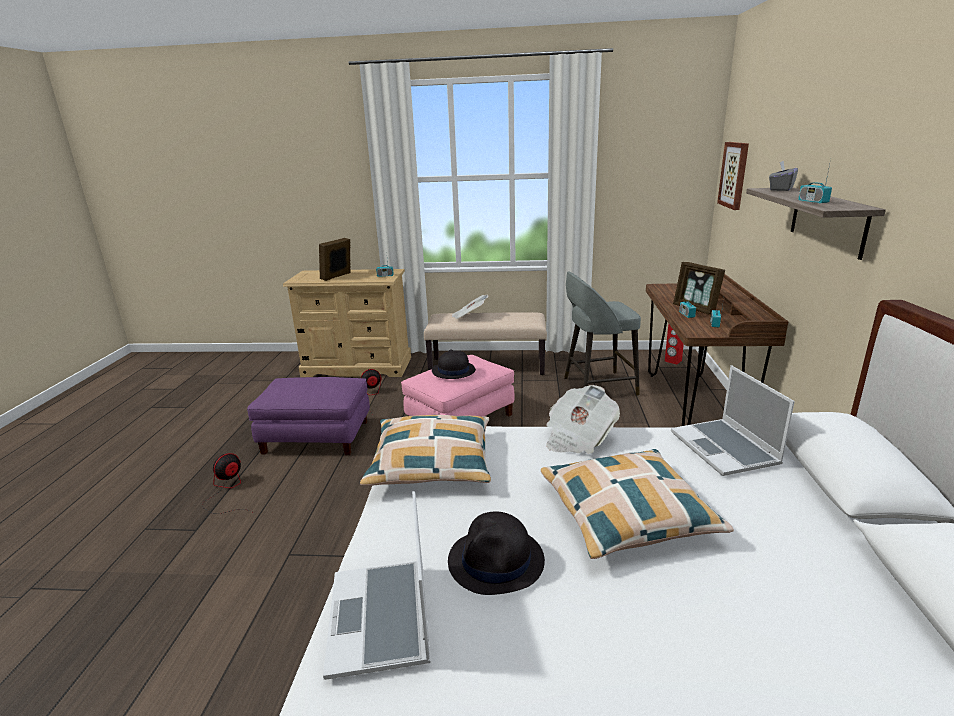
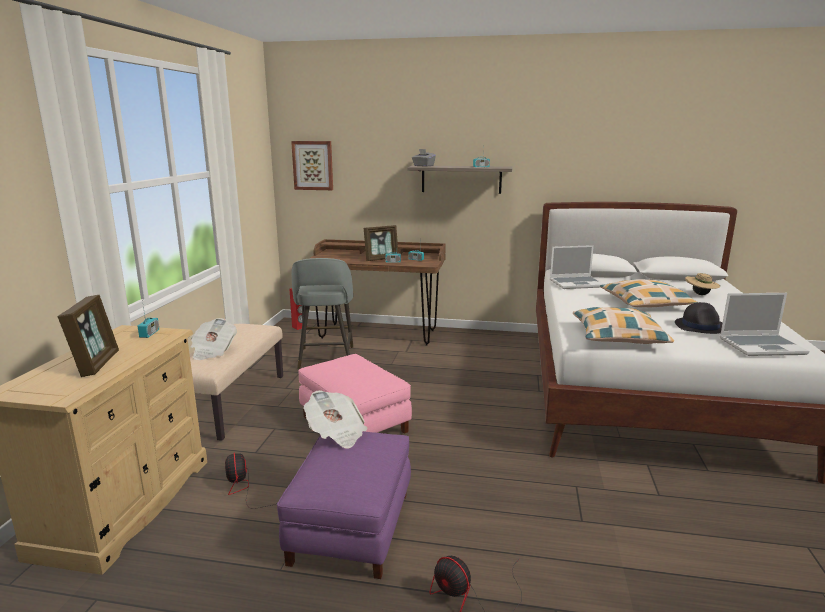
camera: 85 degrees left, 5 degrees down
picture frame [319,238,350,281] -> picture frame turned 135 degrees counterclockwise [58,295,119,377]
black hat [432,349,476,379] -> none
newspaper [546,385,620,454] -> newspaper moved to [303,390,368,449]
none -> beige hat [685,273,720,295]

